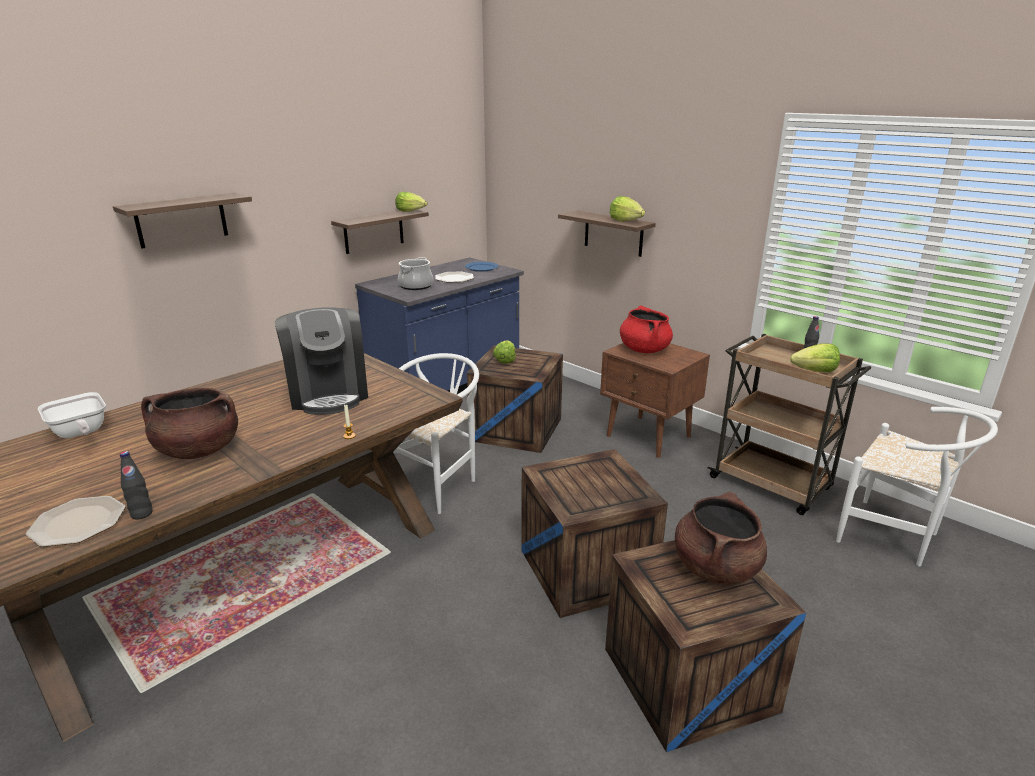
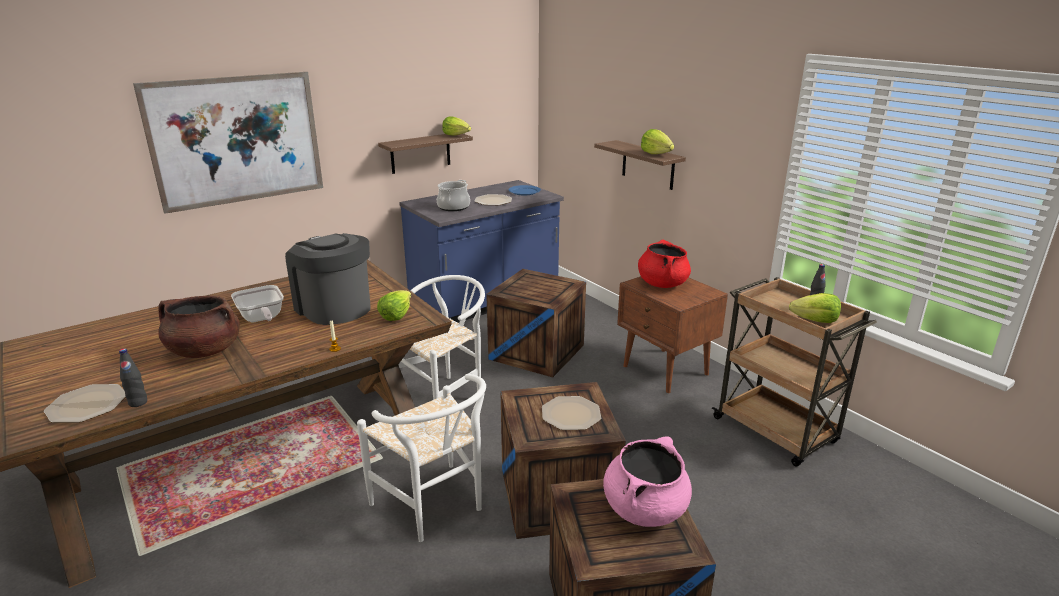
camera: 10 degrees right, 0 degrees up
frying pan [38,392,106,438] -> frying pan moved to [231,285,284,322]
shelf [113,193,252,248] -> picture [133,72,323,214]
coffee machine [275,307,368,415] -> coffee machine turned 150 degrees clockwise [285,233,371,325]
lettuce [493,340,516,364] -> lettuce moved to [377,290,411,321]
brown cooking pot [675,491,767,584] -> pink cooking pot [603,436,692,527]
white chair [836,407,998,566] -> white chair moved to [357,374,486,542]
none -> plate [542,396,601,430]

